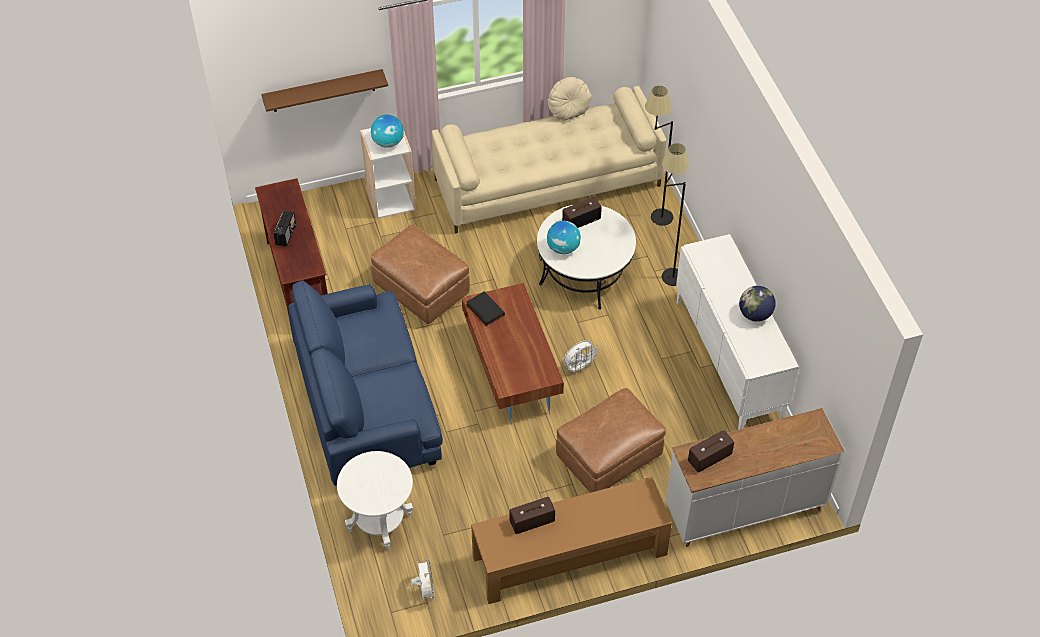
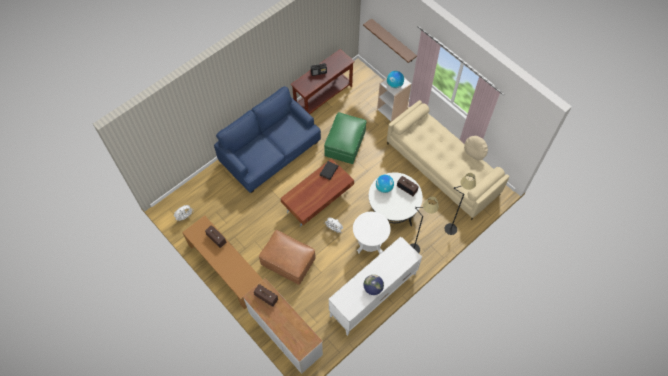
camera: 65 degrees right, 10 degrees up
white side table [337,451,413,550] -> white side table moved to [353,212,391,255]
brown ottoman [370,224,470,324] -> green ottoman [324,112,367,164]

